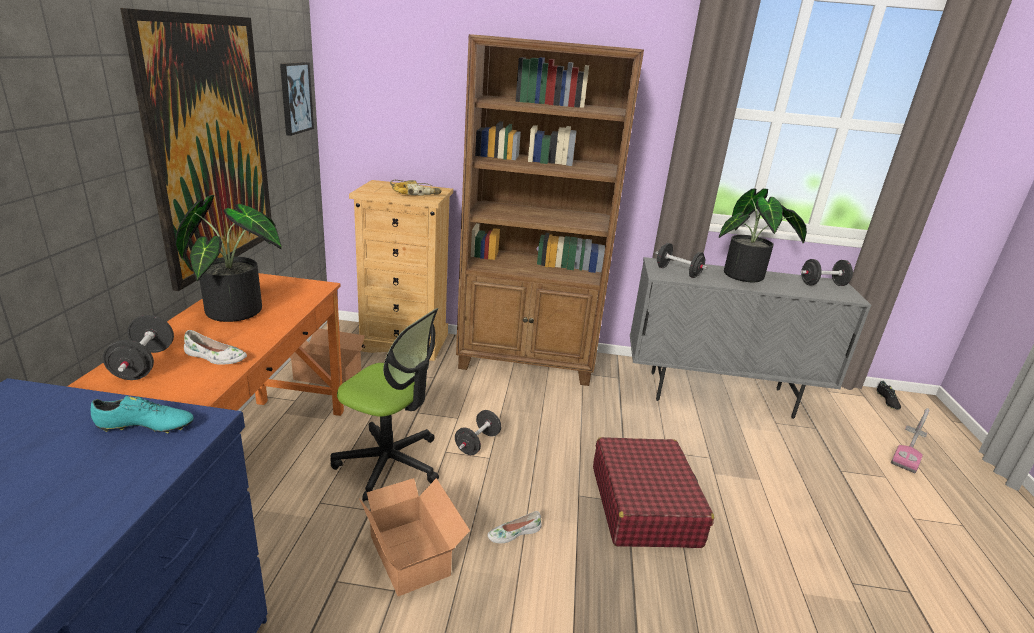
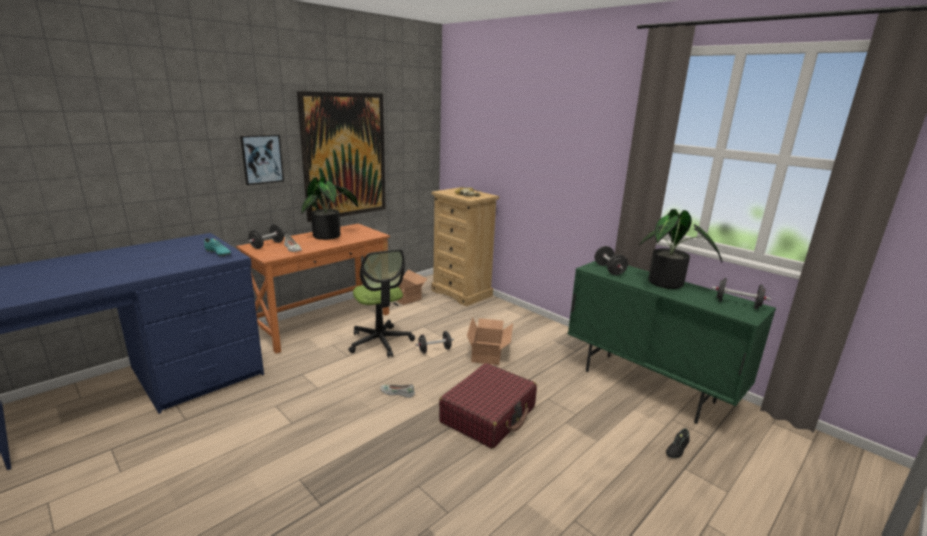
camera: 40 degrees right, 5 degrees down
picture [280,62,314,136] -> picture moved to [240,134,284,185]
cardboard box [359,478,470,596] -> cardboard box moved to [467,317,513,365]
brown bookcase [456,34,644,386] -> none
grey cabinet [630,257,871,419] -> green cabinet [568,261,776,424]
black shoe [877,381,901,410] -> black shoe moved to [666,428,690,459]
vacuum cleaner [891,408,930,473] -> none

